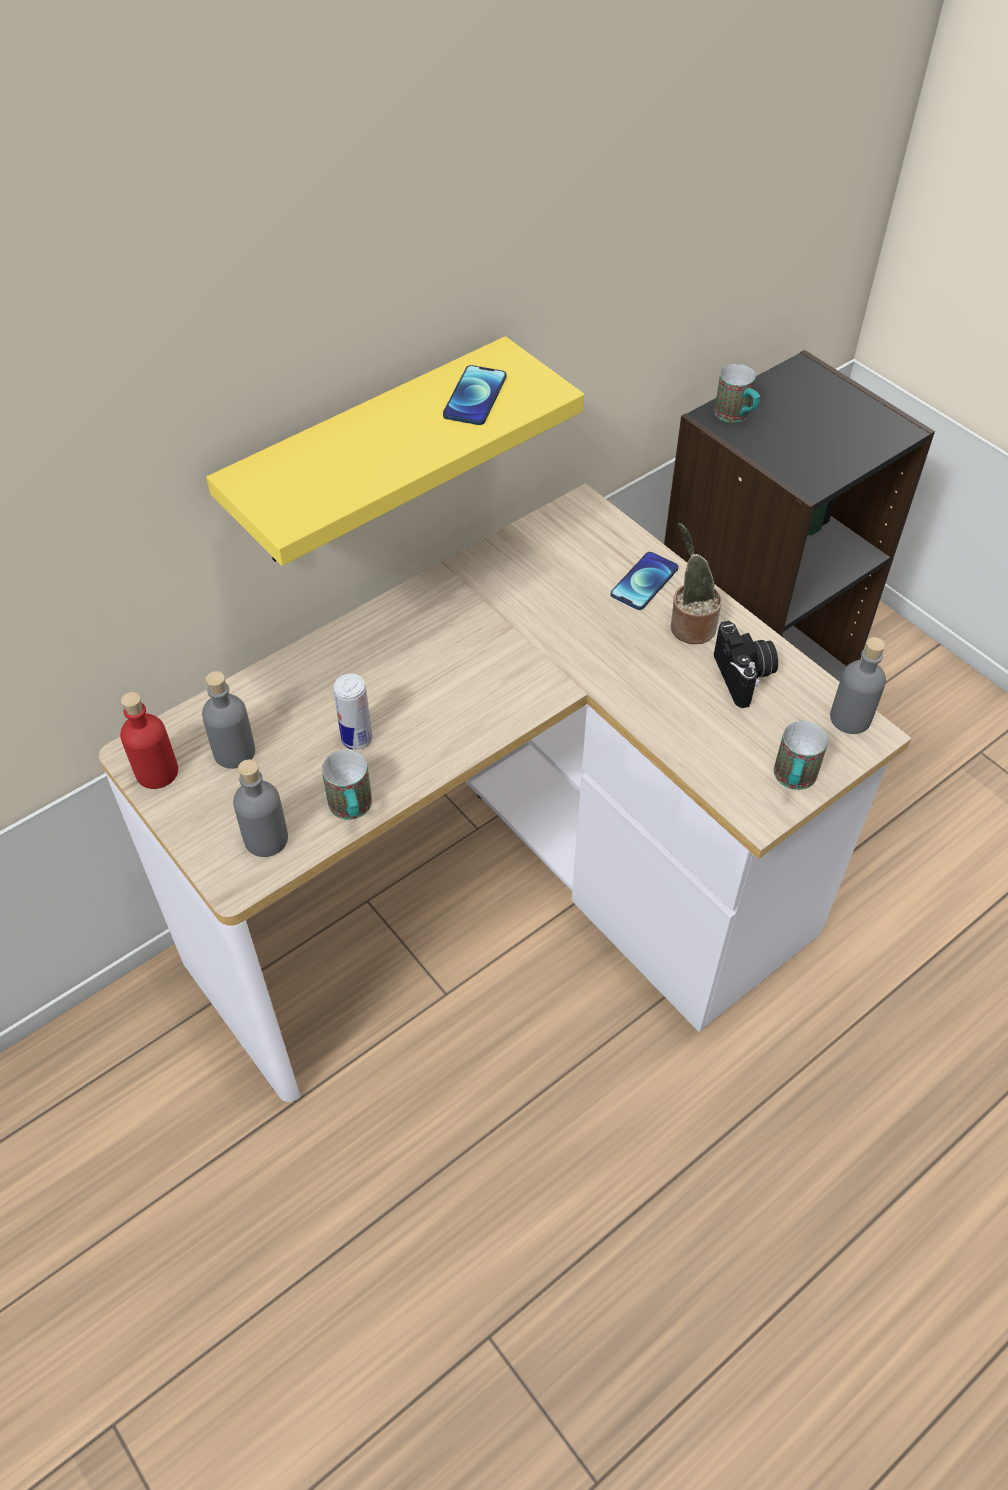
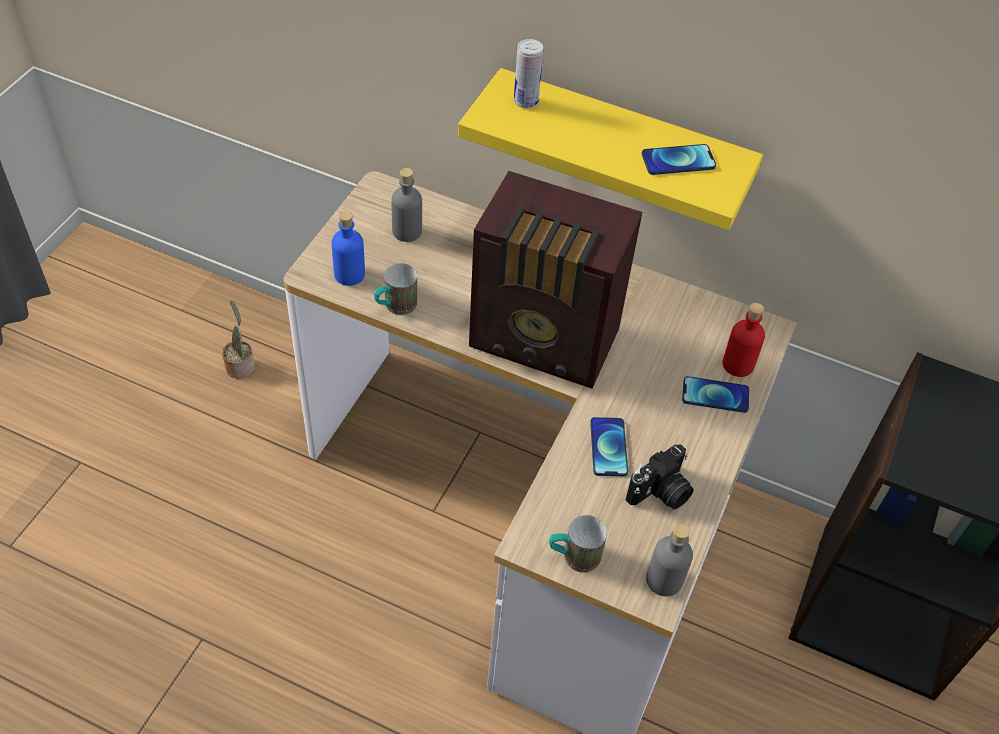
camera: 60 degrees right, 0 degrees up
red bottle [120,692,178,789] -> red bottle moved to [723,303,765,377]
grey bottle [233,759,288,857] -> blue bottle [332,211,365,286]
can [333,674,372,750] -> can moved to [514,39,543,108]
potted plant [671,523,722,644] -> potted plant moved to [222,301,255,379]
mug [714,364,760,423] -> none
none -> radio [469,171,642,389]
none -> phone [590,417,628,476]

